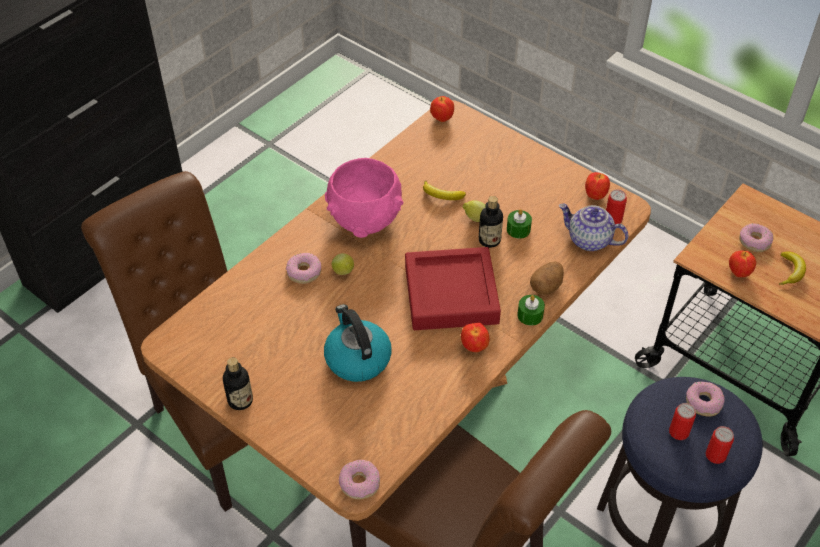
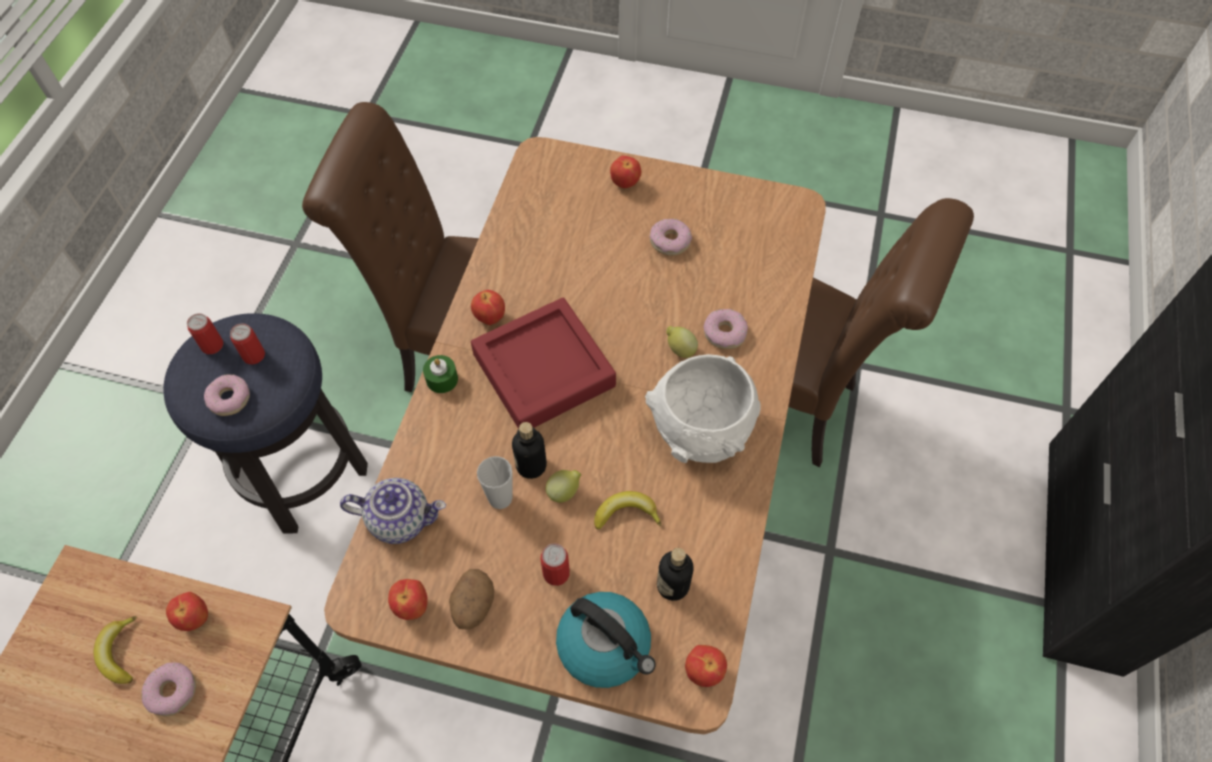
camera: 155 degrees right, 10 degrees up
bottle [223,357,253,410] -> bottle moved to [657,548,694,601]
kettle [324,304,392,382] -> kettle moved to [556,592,656,688]
pink bowl [325,158,403,238] -> white bowl [645,354,761,463]
donut [339,460,380,500] -> donut moved to [650,219,692,256]
green candle [507,209,532,239] -> cup [477,456,512,509]
potato [530,261,564,295] -> potato moved to [449,569,494,630]
can [606,189,627,224] -> can moved to [541,543,570,586]
none -> apple [610,156,641,188]

